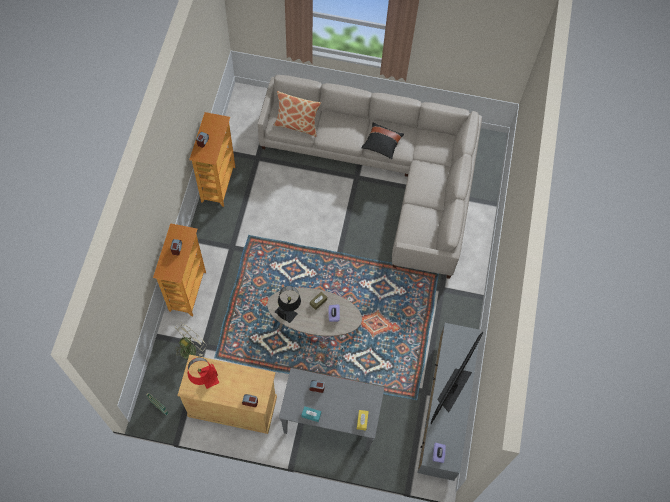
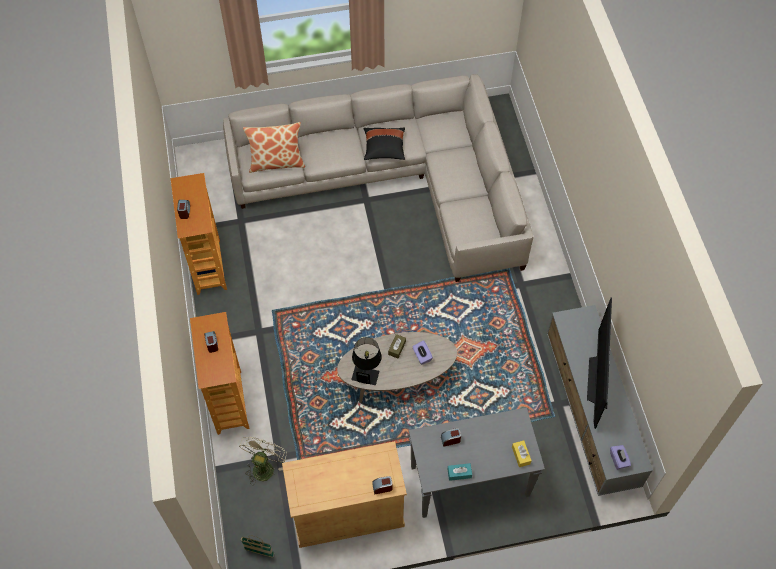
camera: 20 degrees left, 5 degrees down
red table lamp [188,357,219,389] -> none

